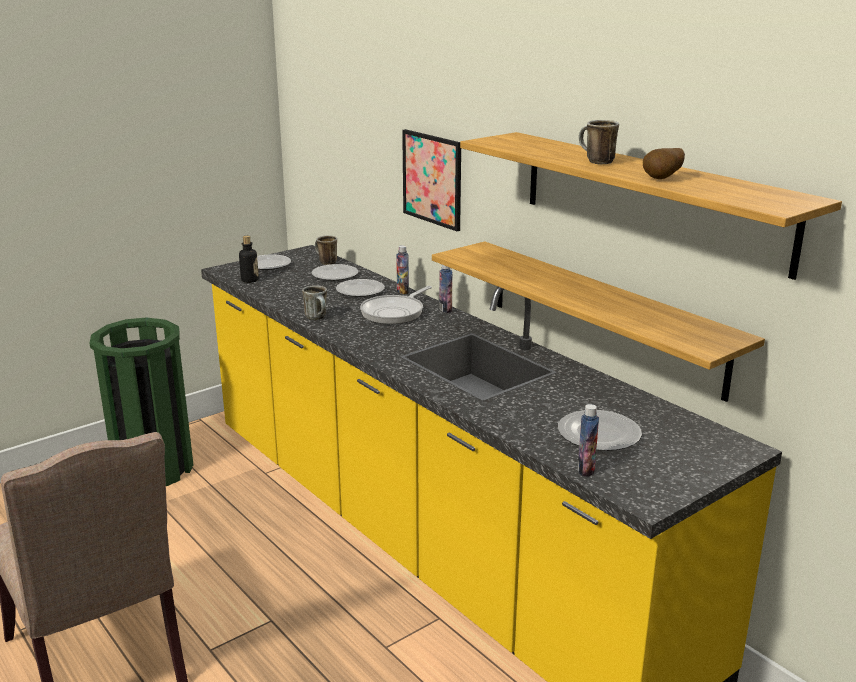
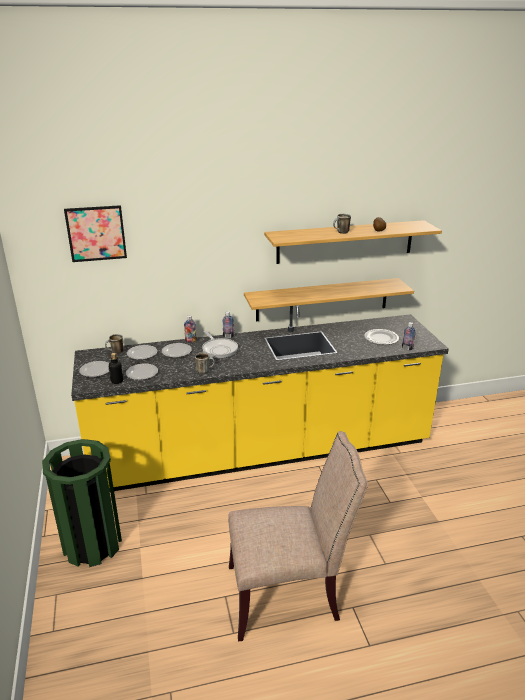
camera: 65 degrees left, 5 degrees up
picture [402,129,461,231] -> picture moved to [64,205,127,262]
none -> plate [126,363,158,380]

